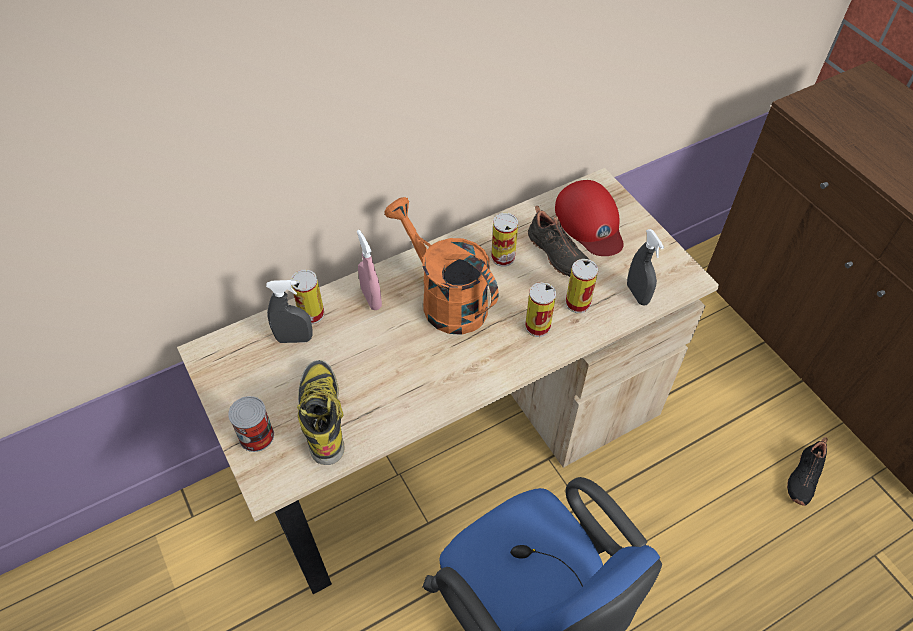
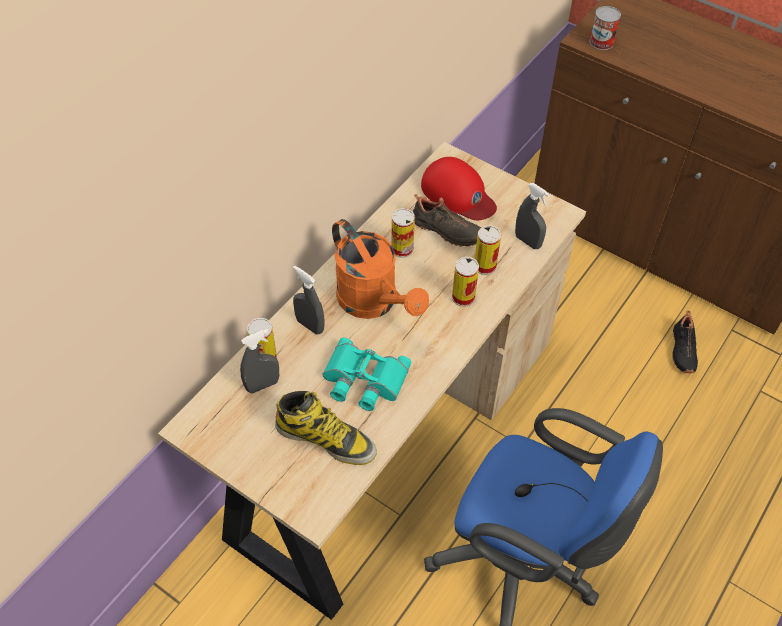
camera: 25 degrees left, 0 degrees up
can [228,396,274,452] -> can moved to [590,6,621,50]
boot [297,360,345,465] -> boot turned 150 degrees clockwise [275,391,377,465]
pink spray bottle [357,230,382,310] -> grey spray bottle [293,266,324,334]
orange watering can [384,197,499,335] -> orange watering can turned 150 degrees counterclockwise [332,219,429,319]
none -> turquoise binoculars [322,338,411,411]

